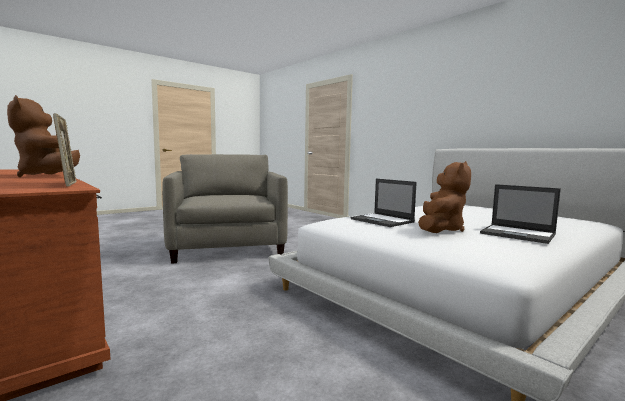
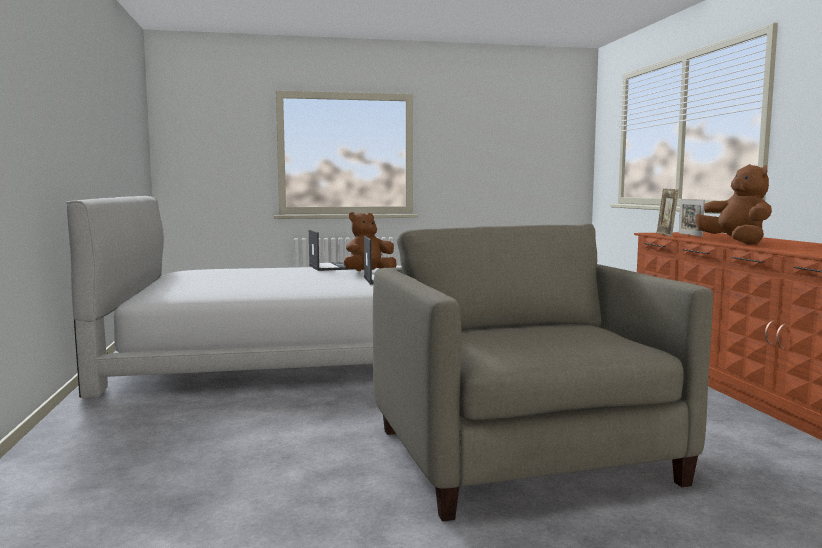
camera: 150 degrees left, 0 degrees up
beige armchair [162,154,288,264] -> beige armchair turned 150 degrees clockwise [373,223,713,522]
none -> picture frame [679,199,705,237]

